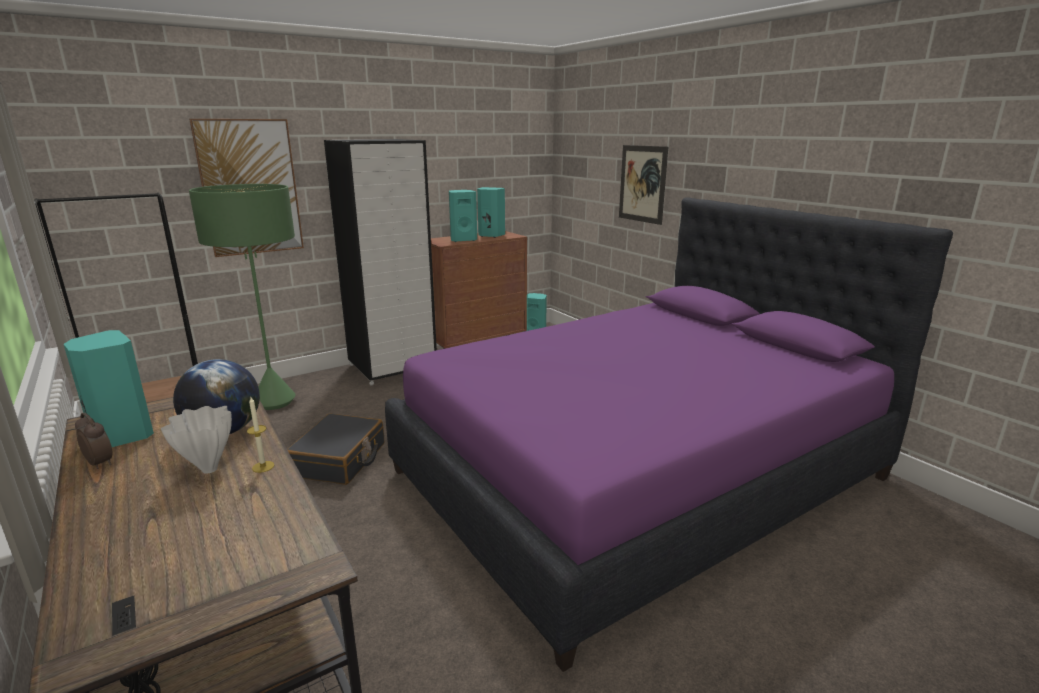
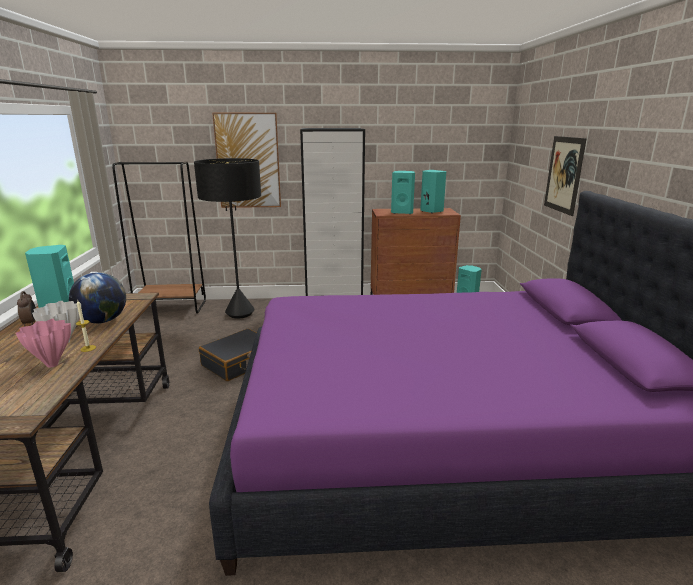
camera: 30 degrees right, 0 degrees up
green floor lamp [189,184,295,410] -> black floor lamp [194,158,261,319]
none -> pink vase [16,319,71,368]

